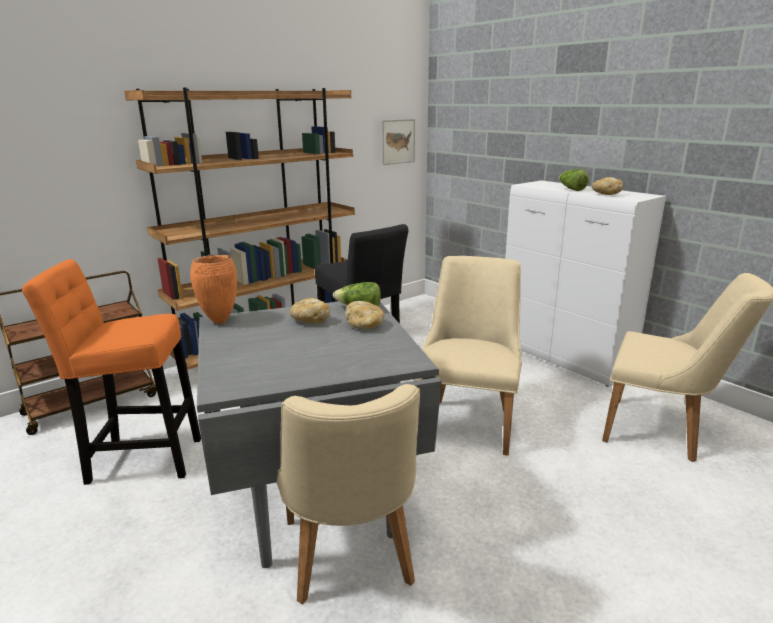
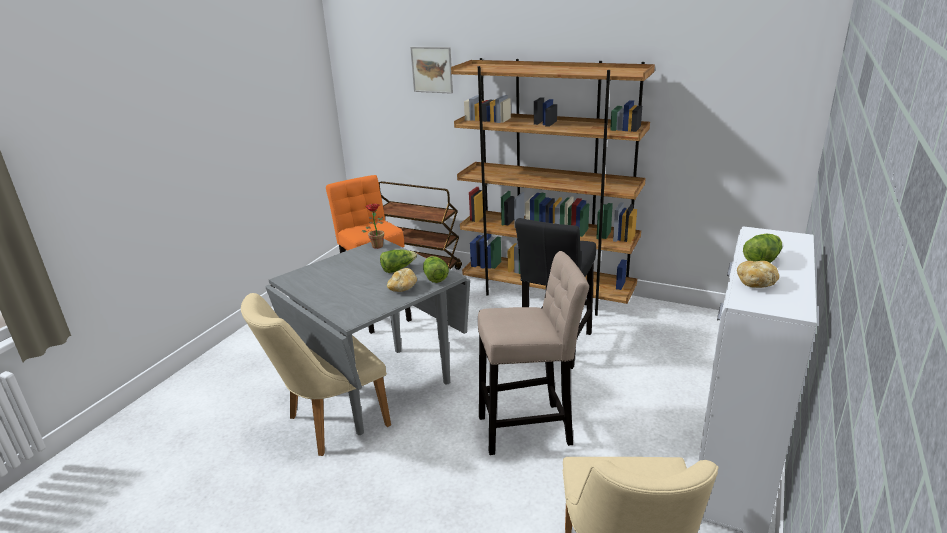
camera: 65 degrees right, 5 degrees up
orange vase [190,255,237,324] -> potted plant [362,204,384,249]
bread [290,298,330,324] -> lettuce [380,250,417,273]
picture [381,119,415,165] -> picture moved to [410,47,453,94]
beige chair [413,256,522,456] -> beige stool [478,251,589,455]

